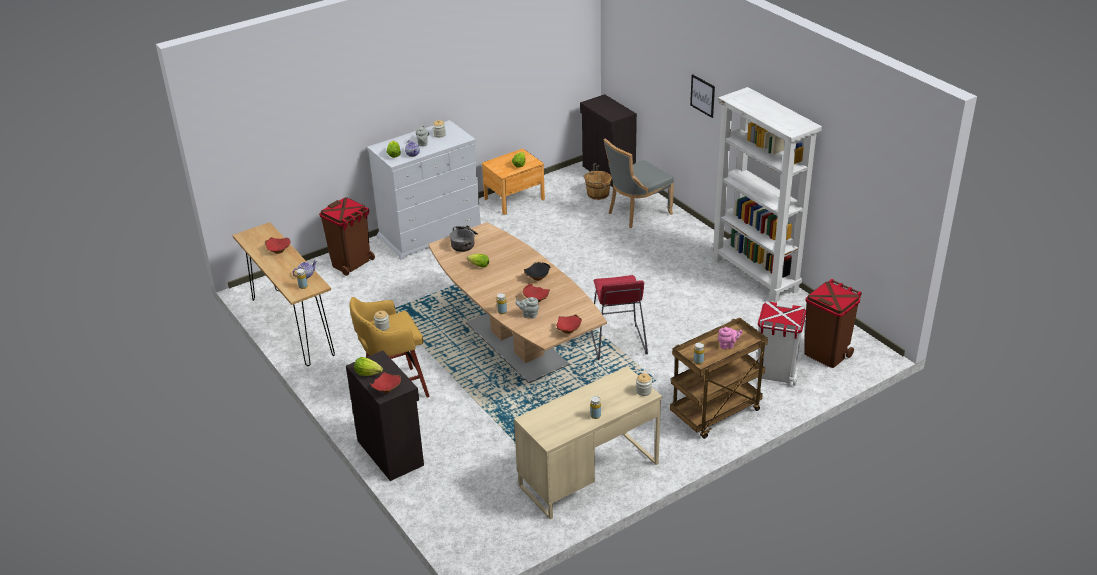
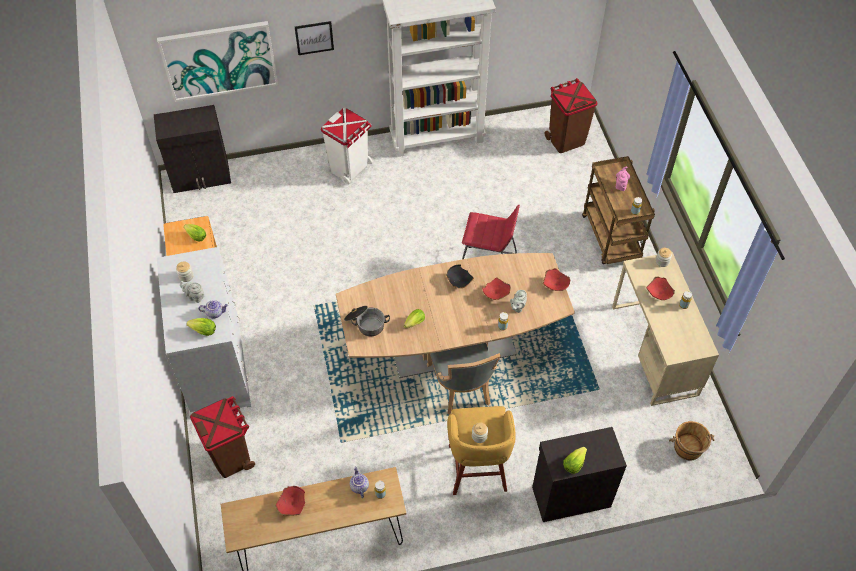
camera: 70 degrees left, 20 degrees up
red bowl [370,372,401,393] -> red bowl moved to [646,277,675,300]
brown bucket [583,171,612,200] -> brown bucket moved to [669,421,714,460]
grey chair [603,138,674,228] -> grey chair moved to [427,343,501,414]
white trash can [757,301,806,386] -> white trash can moved to [321,108,372,185]
none -> picture [157,21,278,102]

